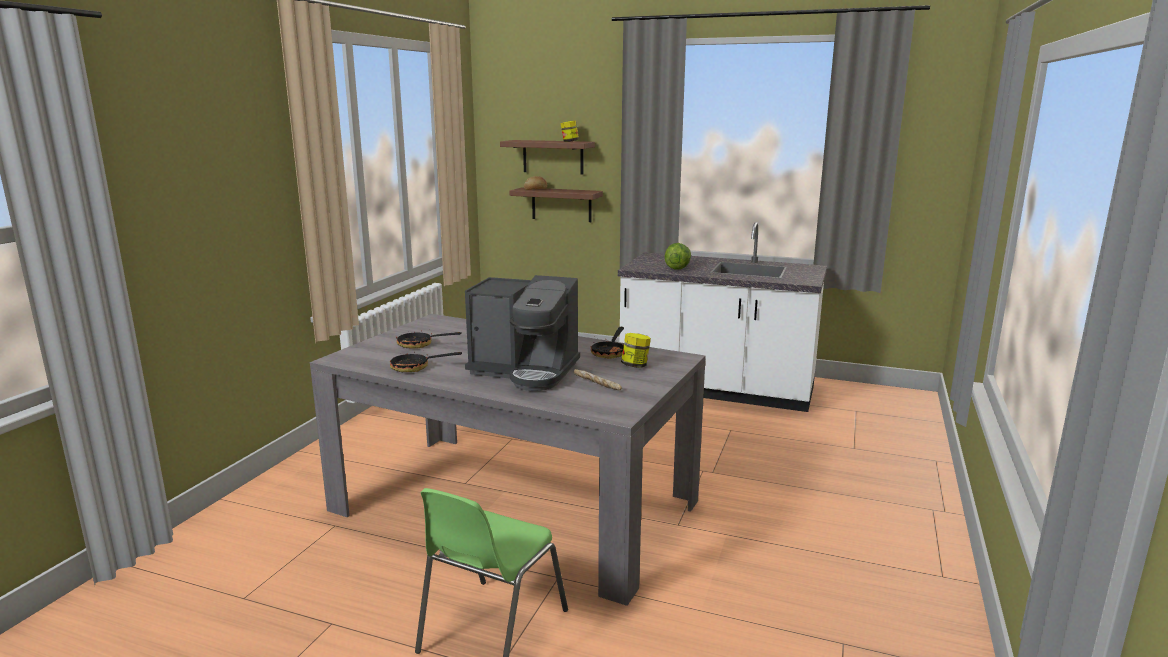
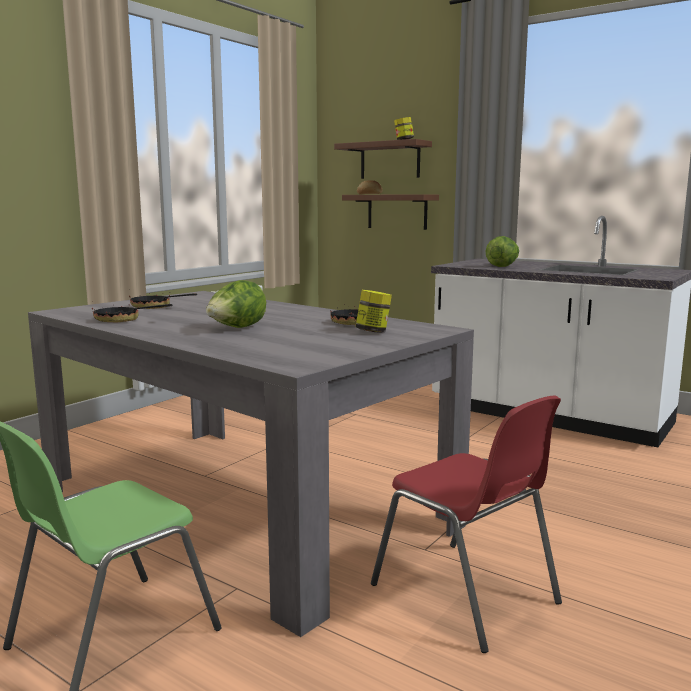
camera: 15 degrees right, 5 degrees down
coffee machine [465,275,580,391] -> lettuce [206,280,266,328]
bread [574,369,622,390] -> none
none -> red chair [371,396,562,653]

